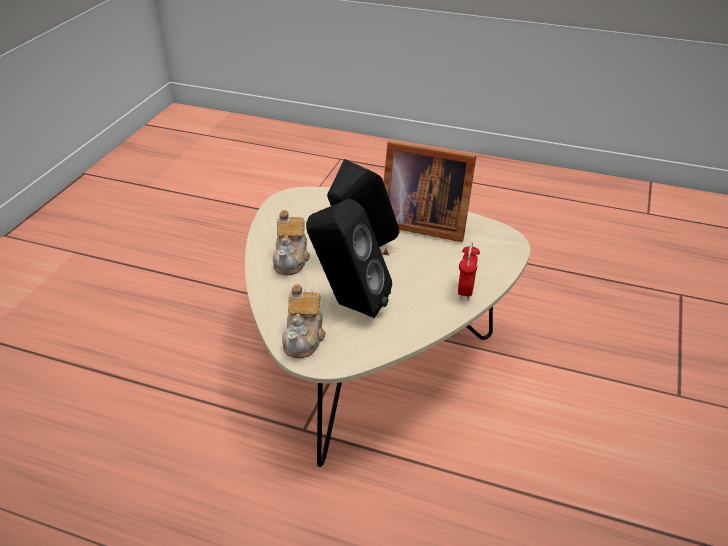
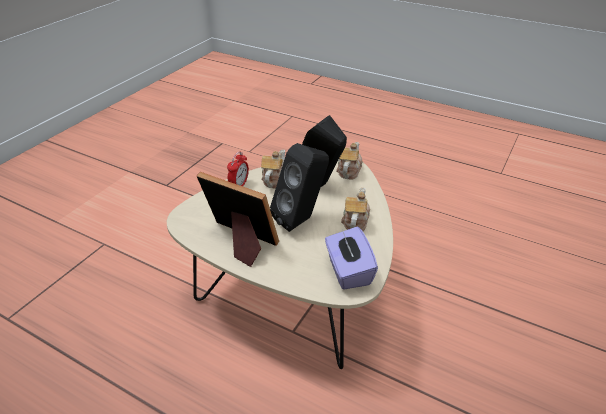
camera: 170 degrees left, 0 degrees up
none -> teapot [261,150,285,188]
none -> purple tissue box [325,227,378,290]

